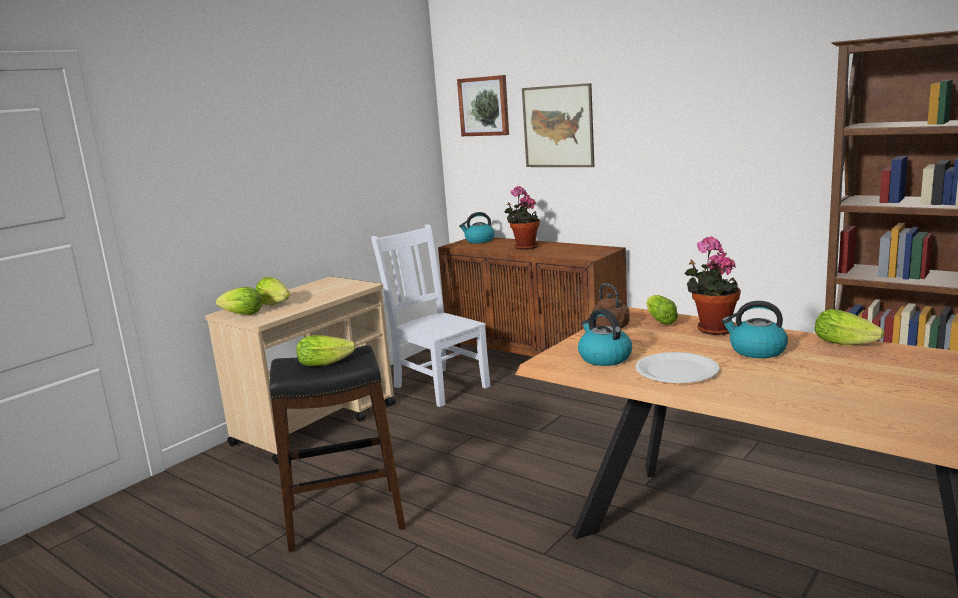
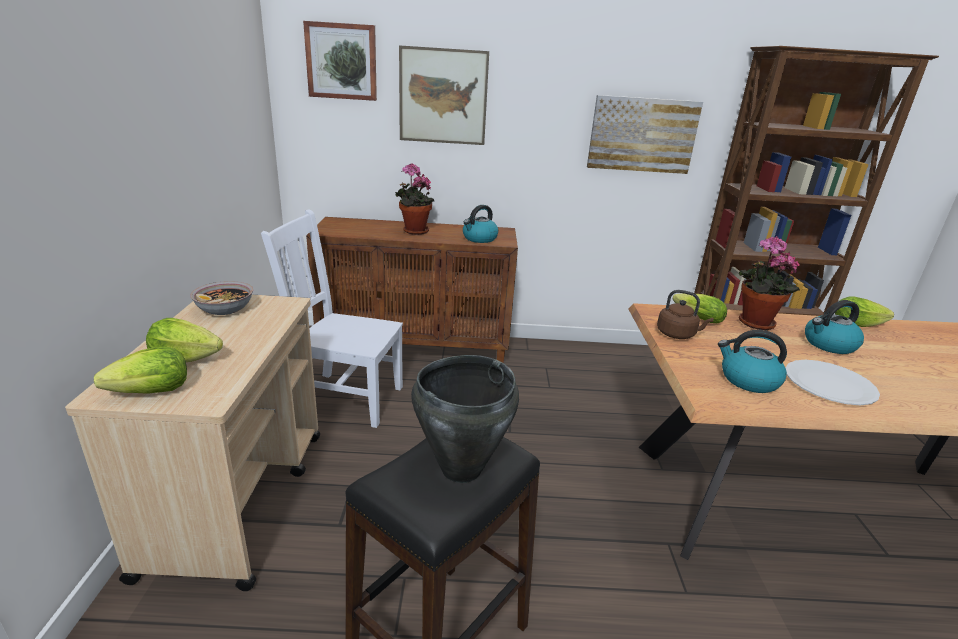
camera: 40 degrees left, 10 degrees up
lettuce [296,335,356,366] -> black cooking pot [411,355,519,483]
kettle [459,212,495,243] -> kettle moved to [463,205,498,243]
none -> bowl [190,281,253,315]
none -> picture [587,95,703,174]

